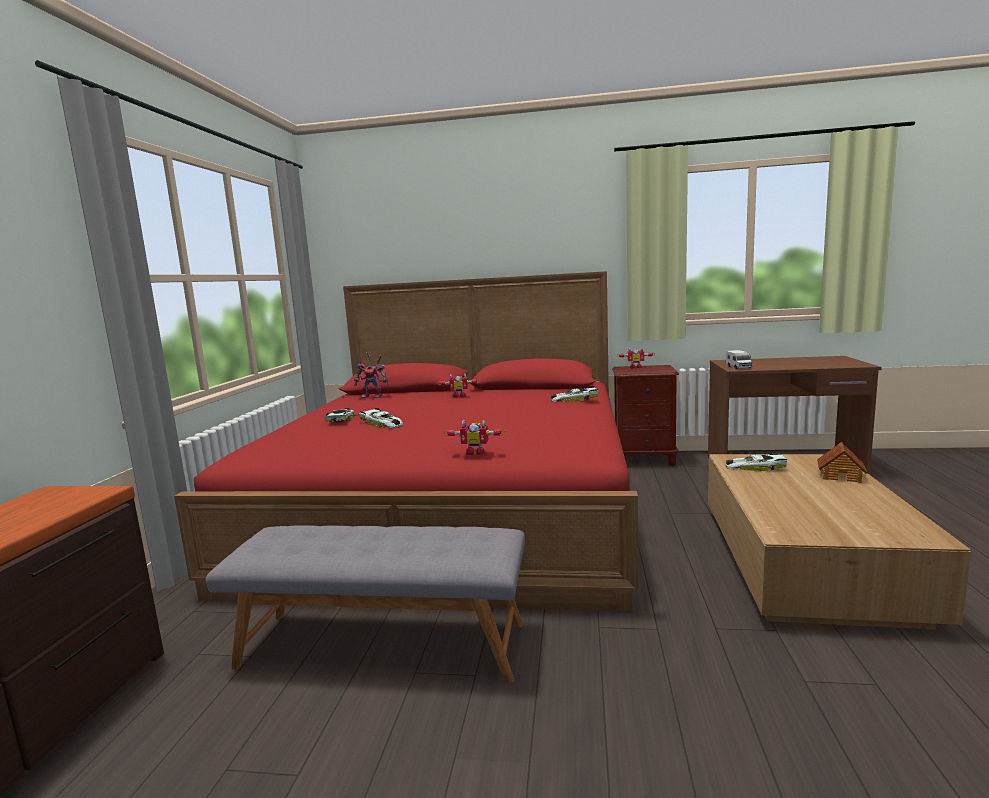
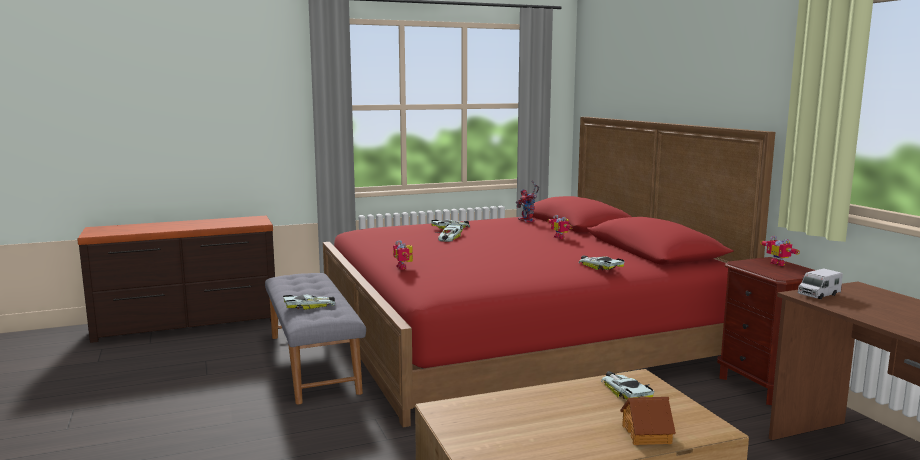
camera: 60 degrees right, 0 degrees up
none -> toy car [283,295,335,310]

